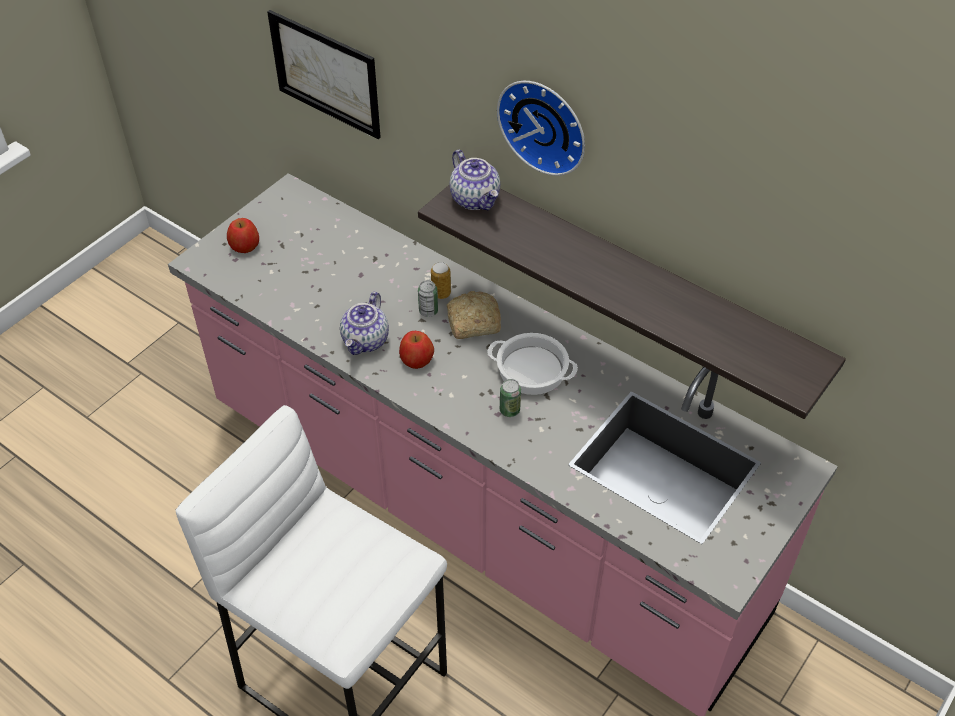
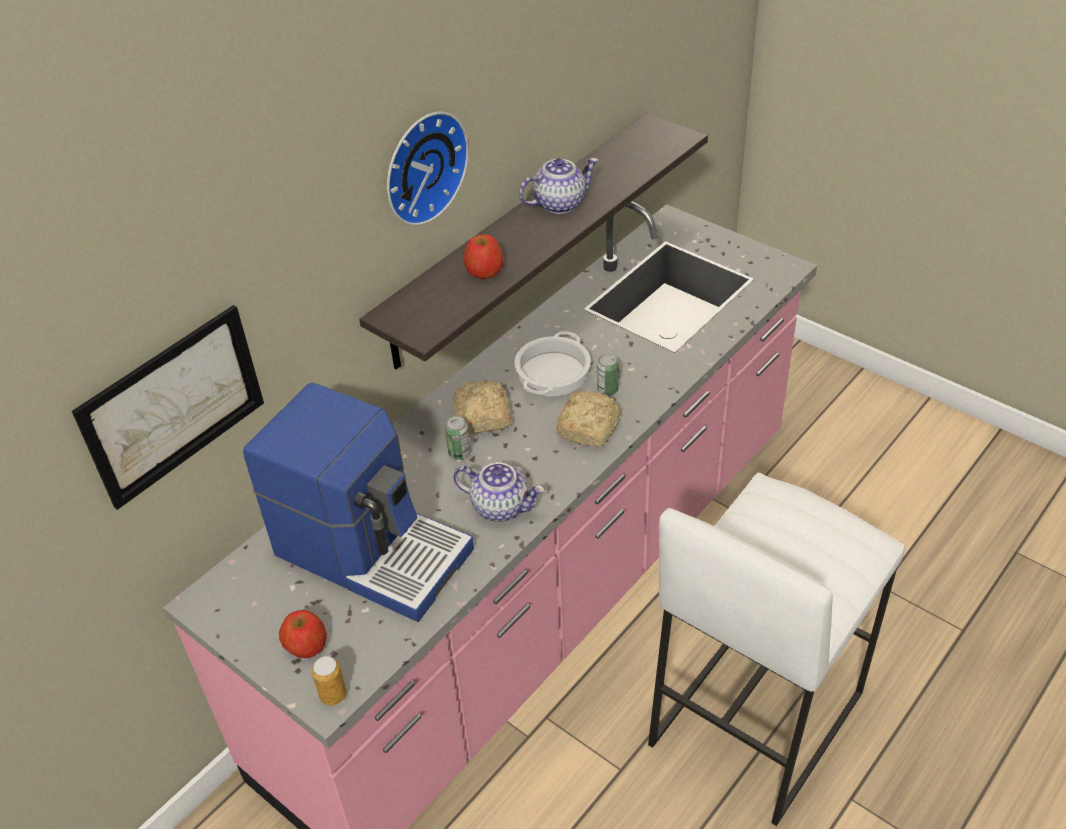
camera: 85 degrees left, 5 degrees down
apple [399,331,434,369] -> apple moved to [464,234,503,279]
can [431,262,451,299] -> can moved to [312,656,347,705]
teapot [450,150,500,210] -> teapot moved to [519,158,599,214]
none -> coffee machine [243,383,474,622]
none -> bread [556,391,621,447]

